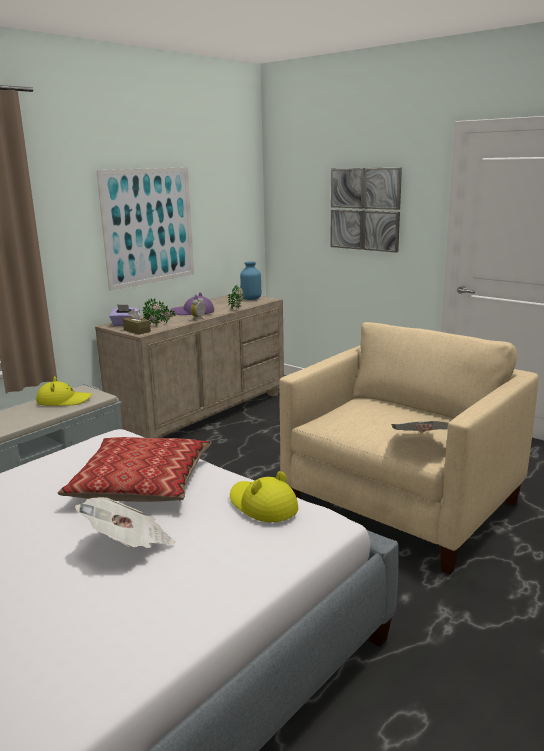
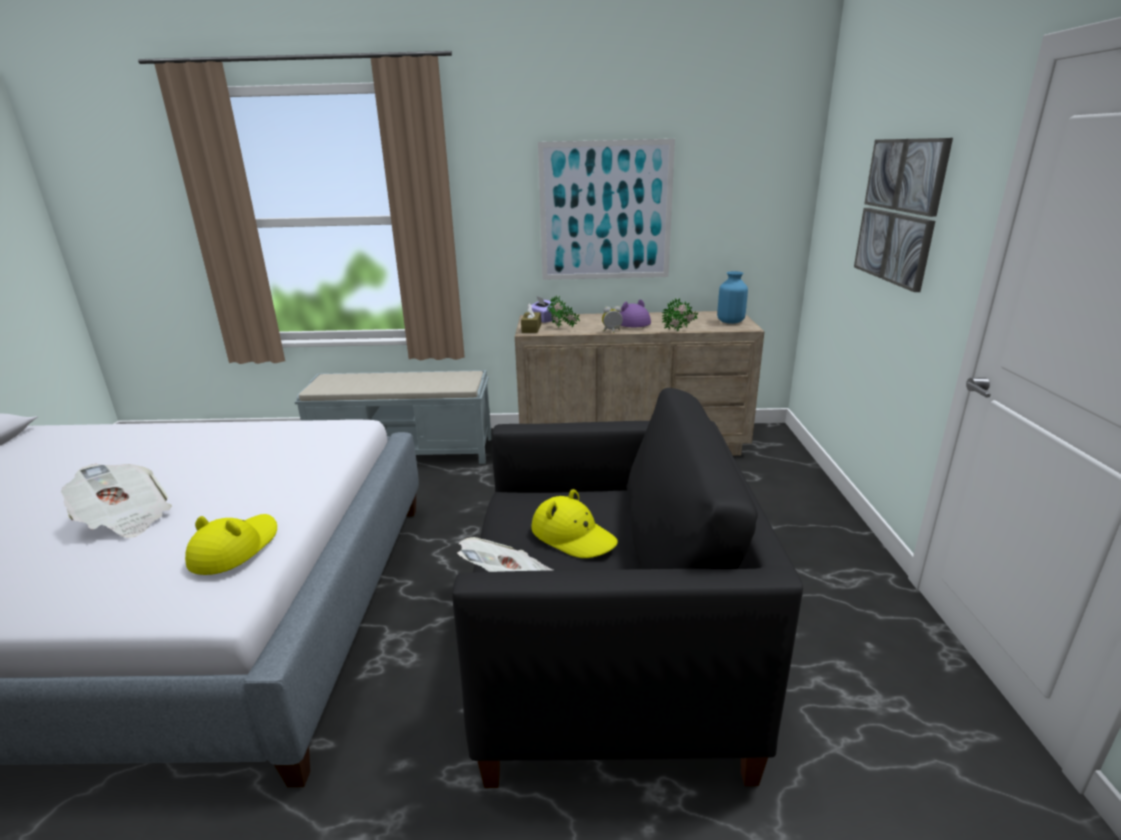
camera: 50 degrees right, 5 degrees up
yellow hat [36,376,92,406] -> yellow hat moved to [531,489,618,558]
pillow [58,437,212,502] -> none
beige armchair [279,322,539,575] -> black armchair [452,388,803,788]

